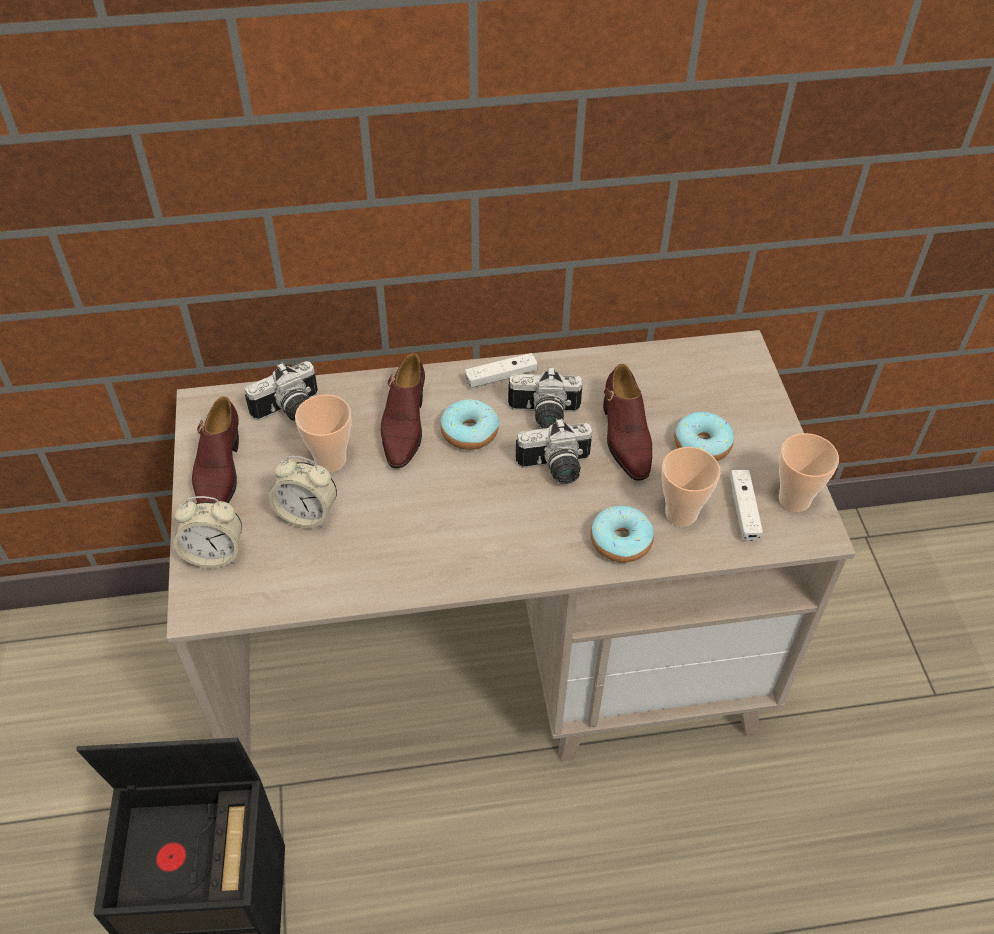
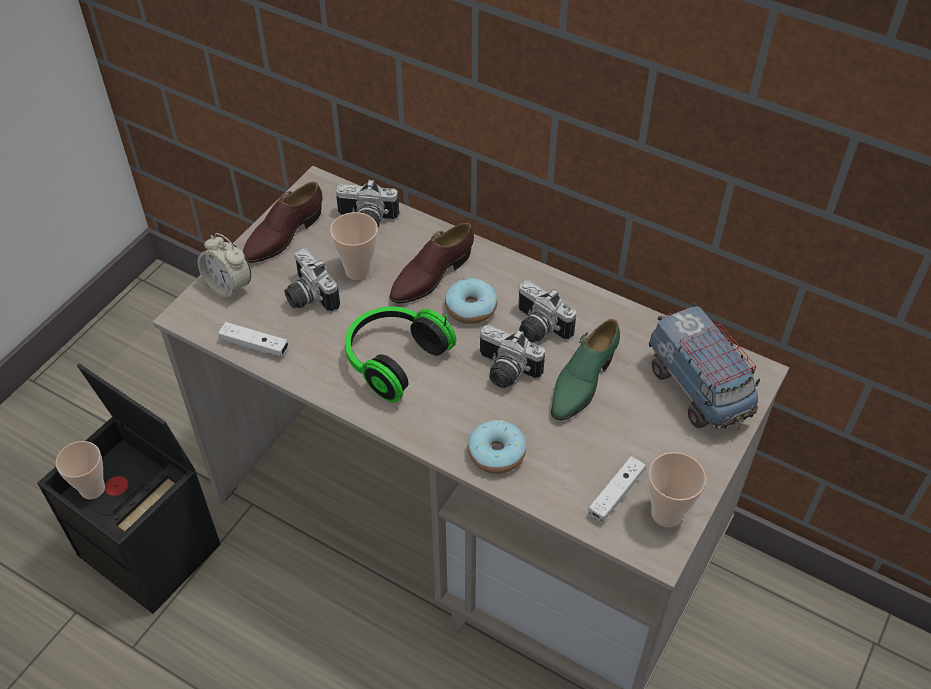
camera: 40 degrees right, 0 degrees up
alarm clock [269,456,337,528] -> camera [284,248,340,312]
white game controller [465,353,538,388] -> white game controller moved to [218,322,288,357]
brown shoe [603,364,652,481] -> green shoe [551,319,620,420]
cup [662,447,721,526] -> cup moved to [56,441,105,500]
donut [674,412,734,461] -> none
none -> headphones [345,307,456,402]
none -> toy truck [649,302,760,429]

